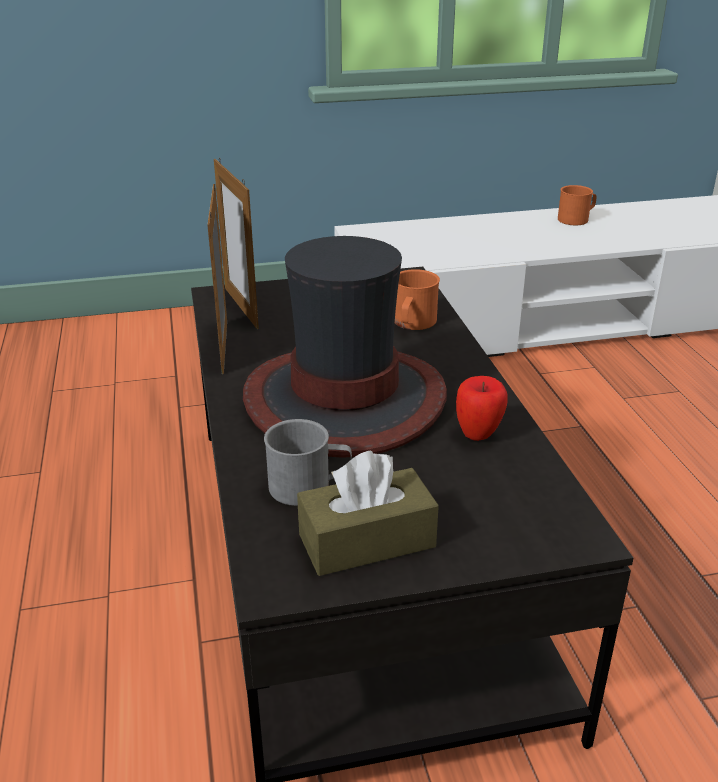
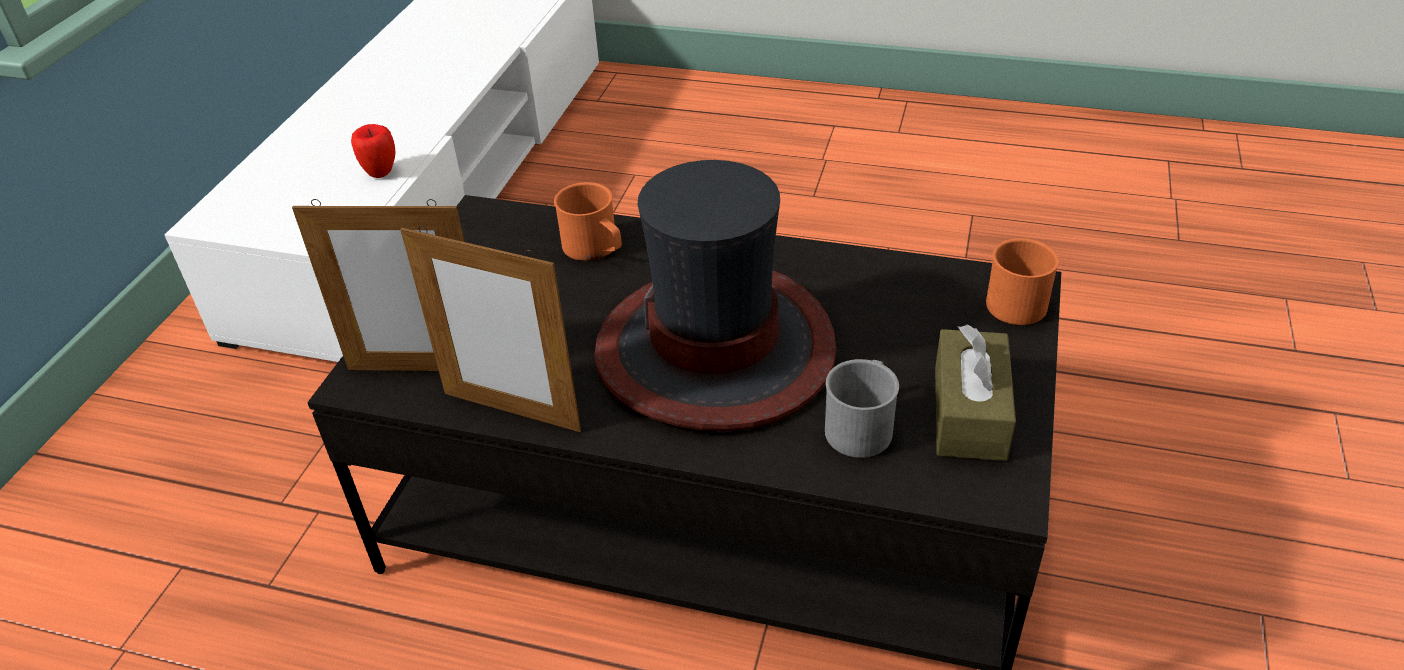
camera: 60 degrees left, 10 degrees up
apple [456,376,508,441] -> apple moved to [351,124,395,178]
orange mug [558,185,597,225] -> orange mug moved to [986,238,1059,325]

